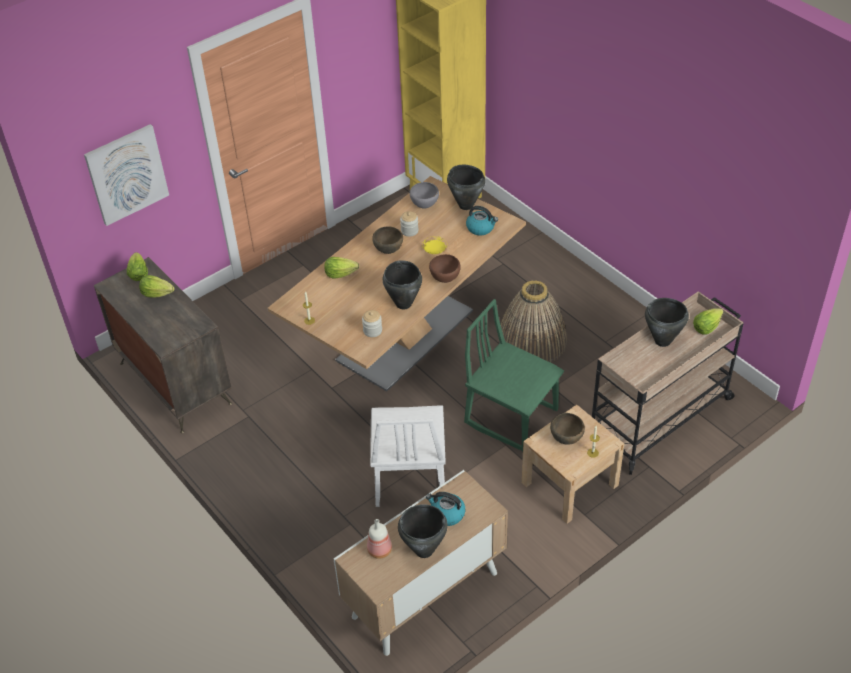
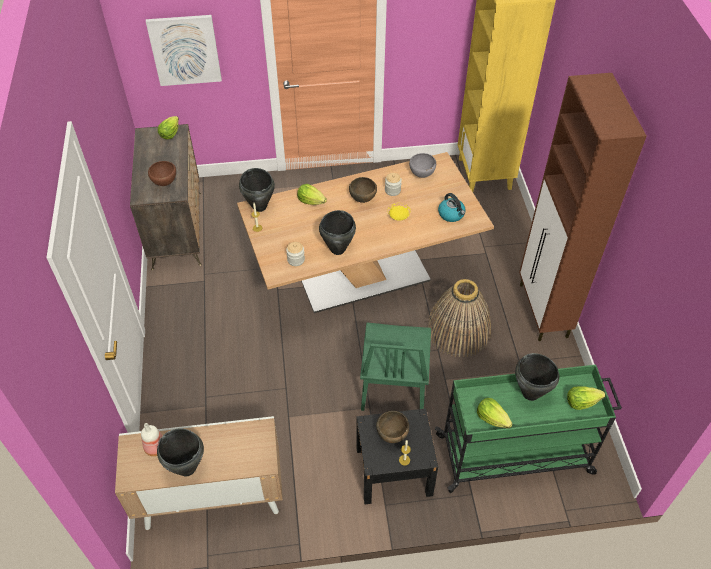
camera: 30 degrees right, 5 degrees up
lettuce [139,275,175,298] -> lettuce moved to [477,398,512,428]
white chair [370,405,446,507] -> none
kettle [426,492,465,526] -> none
brown bowl [429,254,461,283] -> brown bowl moved to [148,161,176,186]
black cooking pot [447,165,485,210] -> black cooking pot moved to [239,168,275,212]
green chair [464,299,564,452] -> green chair turned 150 degrees counterclockwise [360,323,431,411]
beige nightstand [522,405,624,524] -> black nightstand [356,409,438,504]
beige cart [592,291,744,475] -> green cart [435,365,622,493]
none -> brown cabinet [519,73,647,341]

